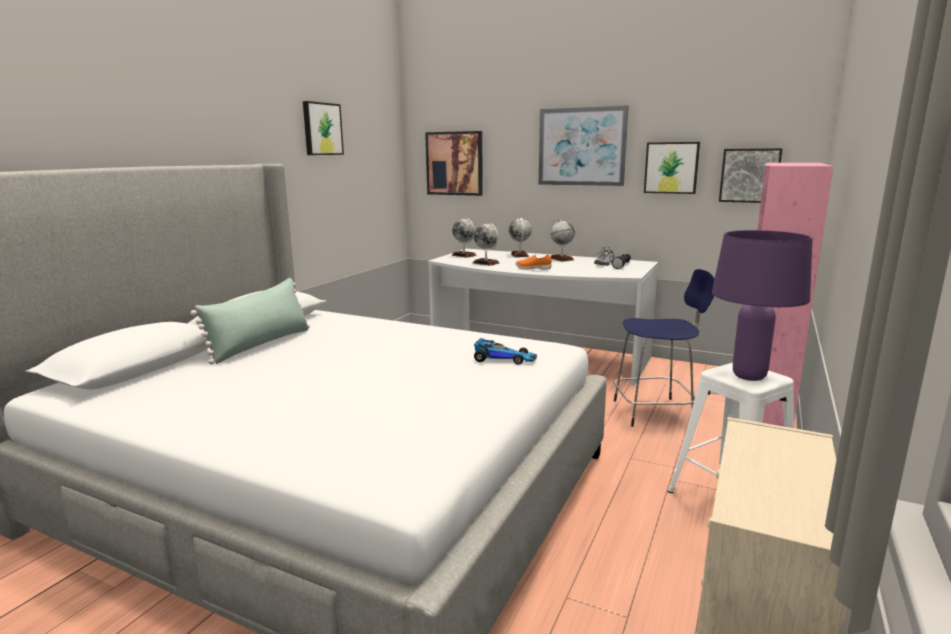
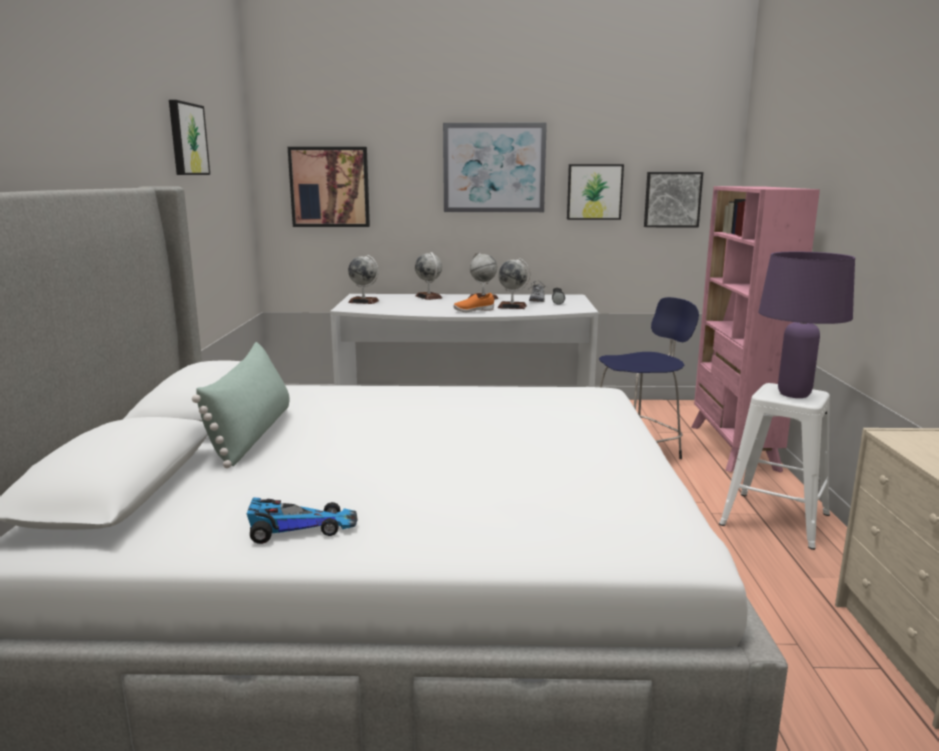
camera: 25 degrees left, 0 degrees up
globe [473,223,499,266] -> globe moved to [497,258,530,309]
toy car [474,338,537,365] -> toy car moved to [247,497,358,544]

